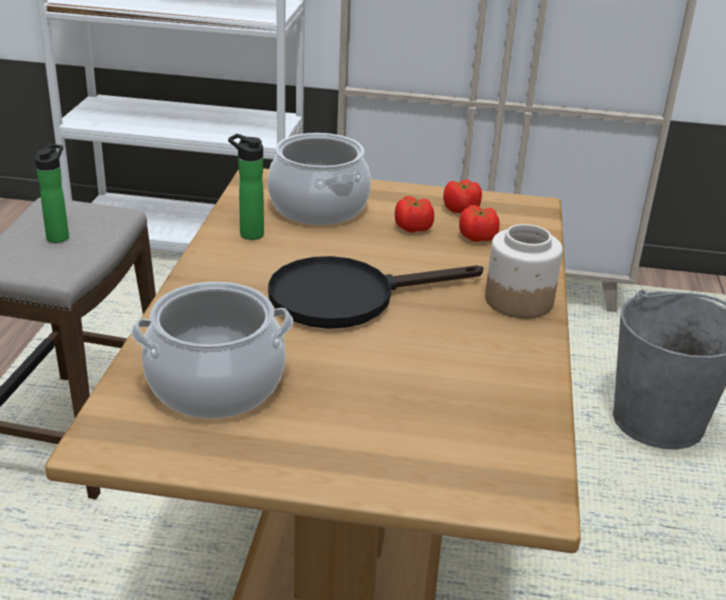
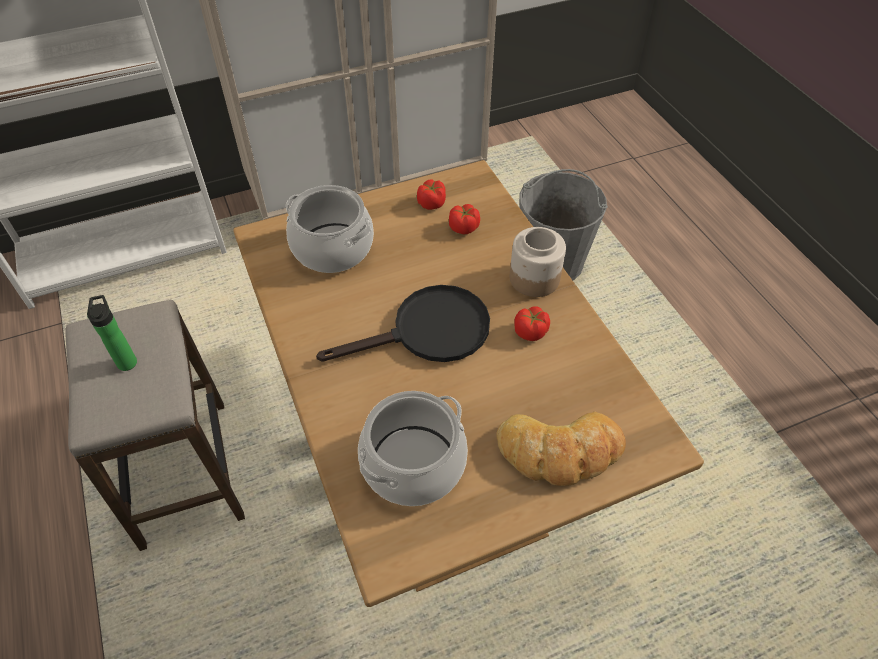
camera: 30 degrees left, 20 degrees up
bottle [228,134,264,240] -> none
black frying pan [268,256,483,329] -> black frying pan turned 150 degrees counterclockwise [316,285,490,362]
tomato [395,196,434,233] -> tomato moved to [514,306,550,341]
none -> bread [496,411,626,486]

